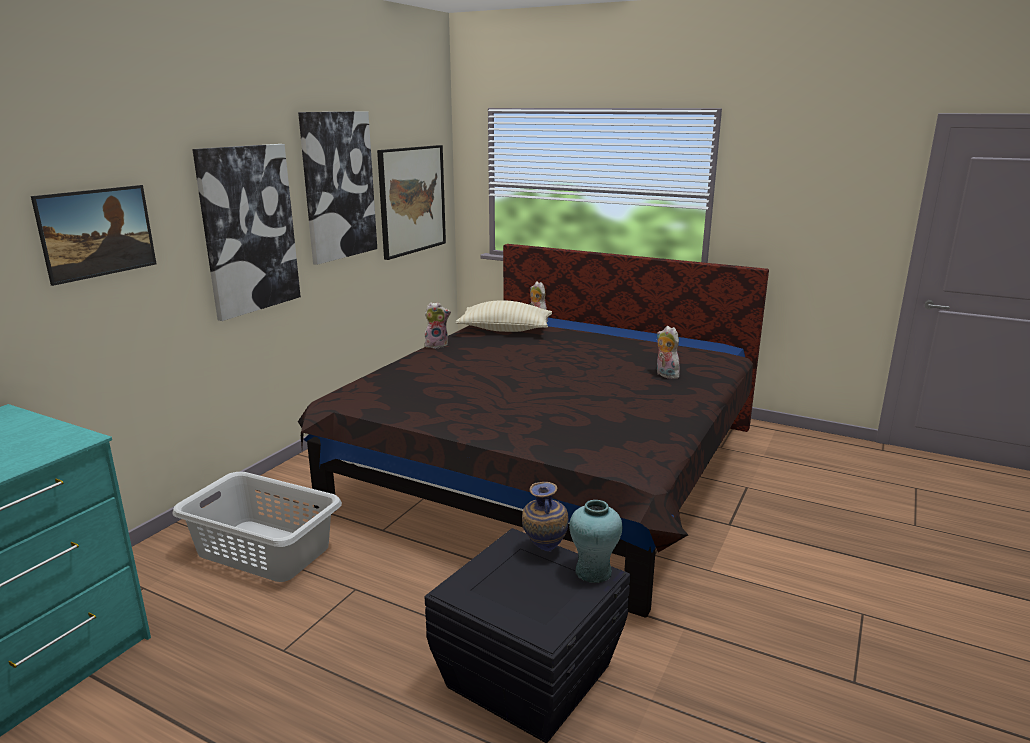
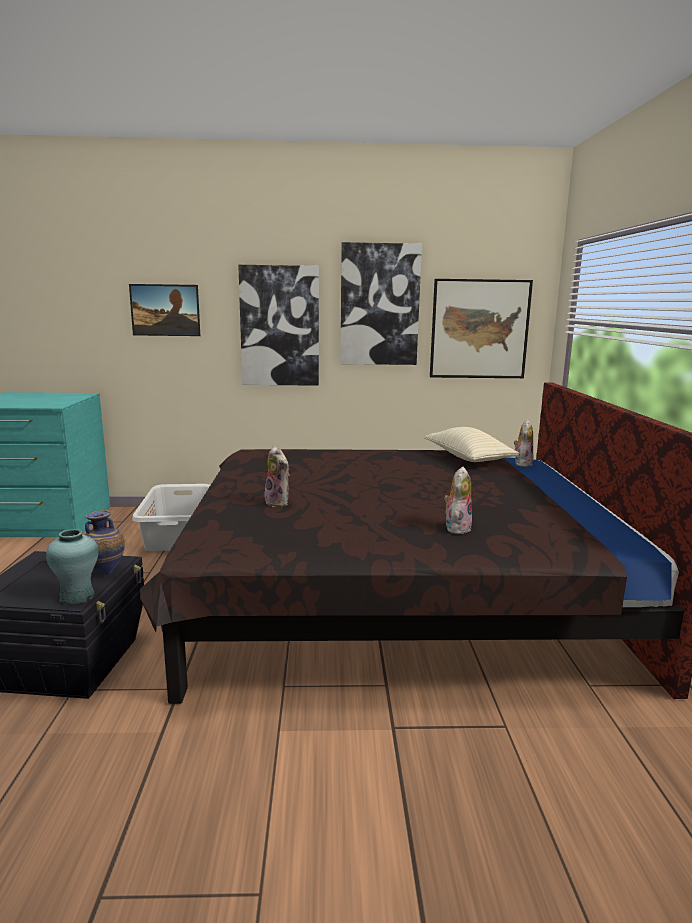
camera: 60 degrees right, 5 degrees down
plush toy [424,302,451,348] -> plush toy moved to [265,446,290,507]

